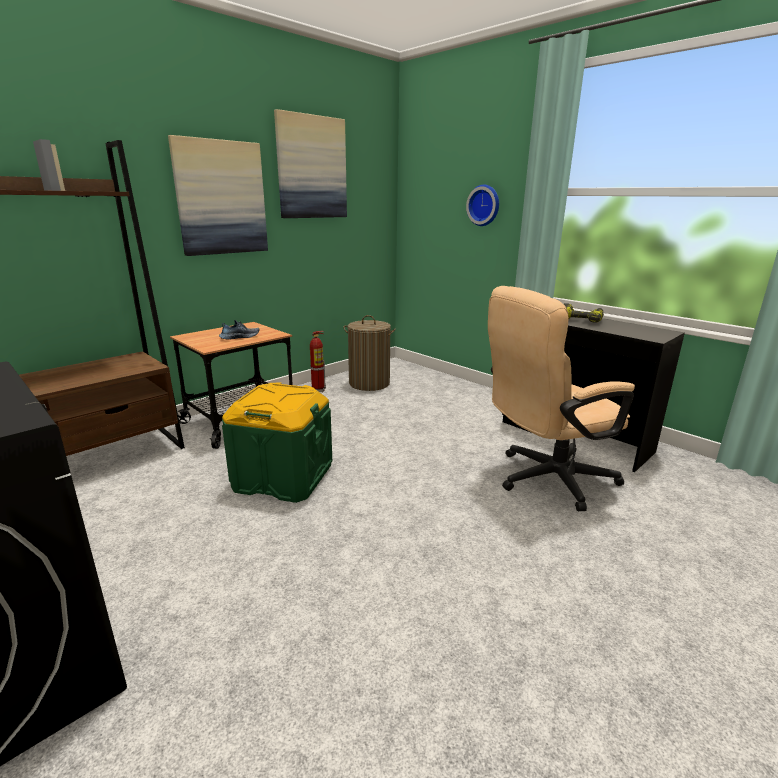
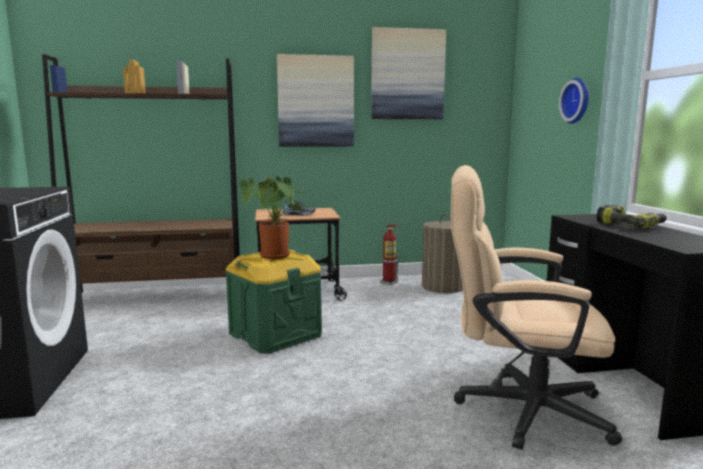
camera: 35 degrees right, 10 degrees down
none -> potted plant [239,173,305,259]

